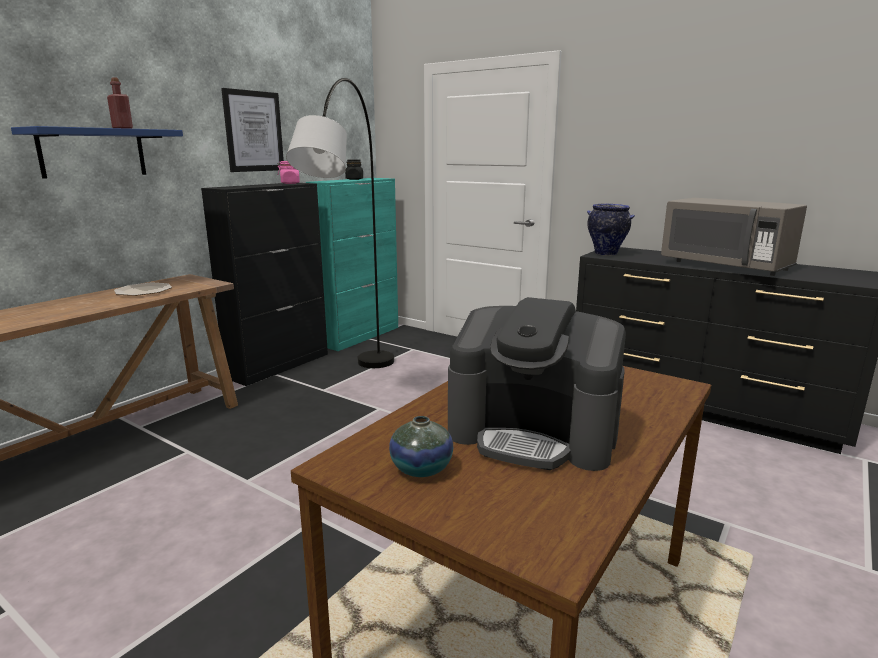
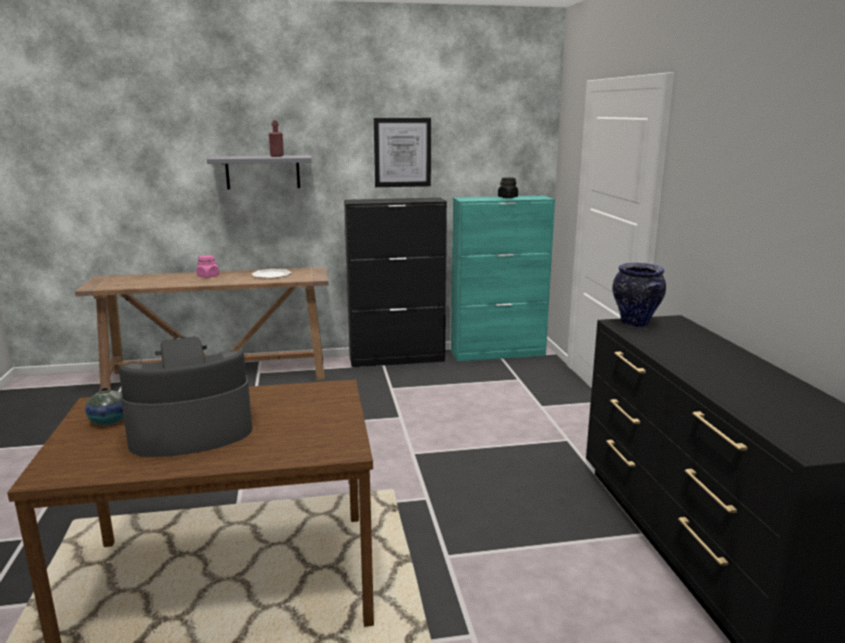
camera: 45 degrees right, 0 degrees up
blue shelf [11,126,183,179] -> grey shelf [207,155,312,190]
pink jar [278,161,300,184] -> pink jar moved to [196,255,219,278]
grey floor lamp [286,78,394,368] -> none
coffee machine [448,297,626,471] -> coffee machine turned 90 degrees clockwise [119,337,252,457]
grey microwave [661,198,807,276] -> none

